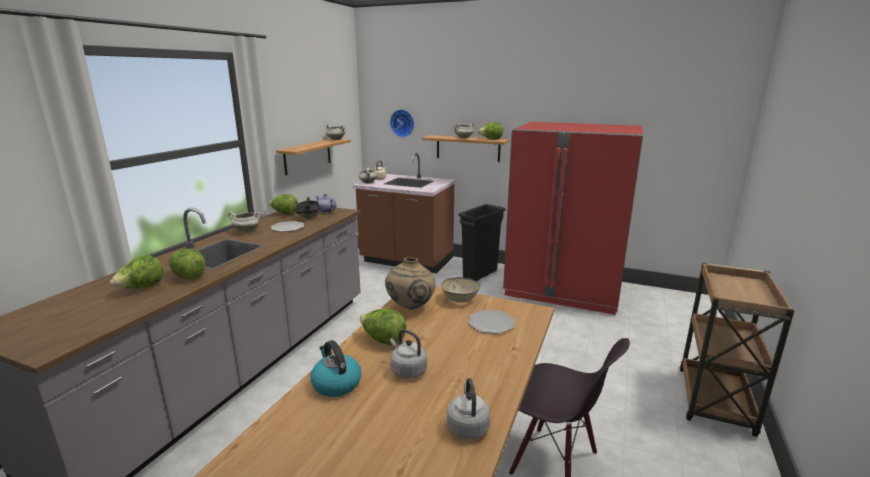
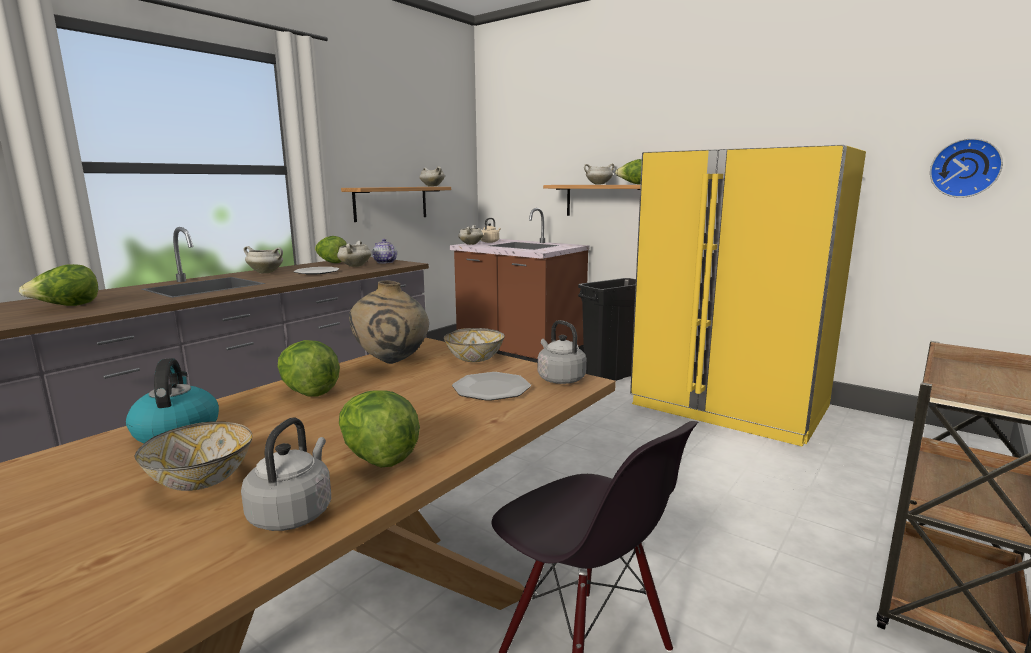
camera: 15 degrees right, 5 degrees down
lettuce [169,249,206,279] -> lettuce moved to [339,391,420,467]
black cooking pot [295,197,321,219] -> white cooking pot [337,241,371,267]
wall clock [390,109,414,137] -> wall clock moved to [930,138,1003,198]
grey kettle [390,329,427,379] -> grey kettle moved to [537,320,586,384]
red fridge [503,122,643,315] -> yellow fridge [630,145,866,447]
none -> bowl [134,421,252,491]

